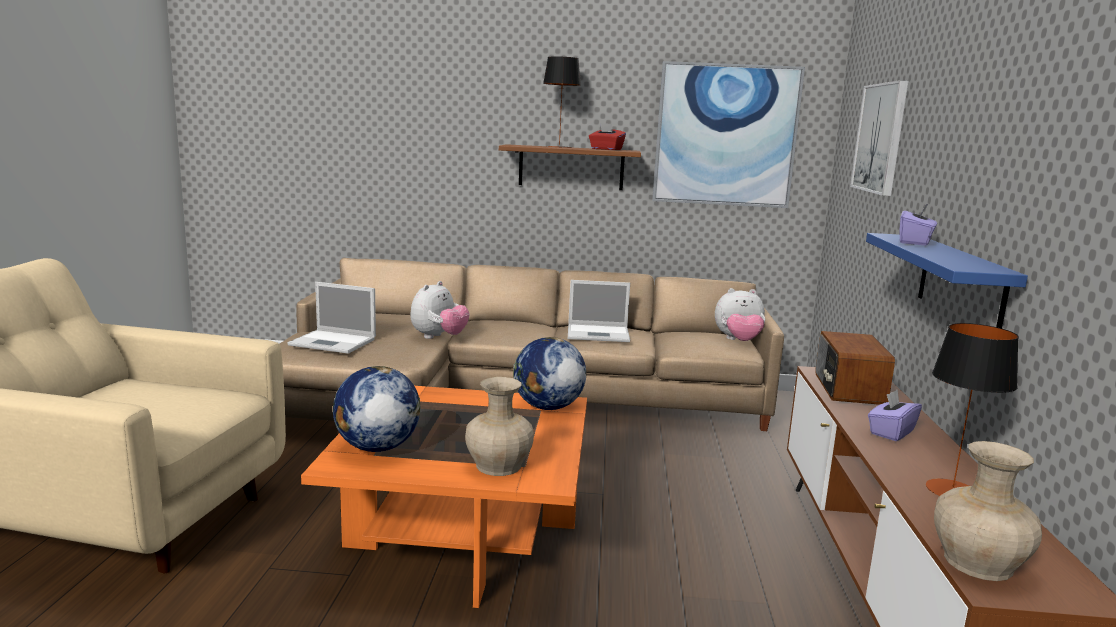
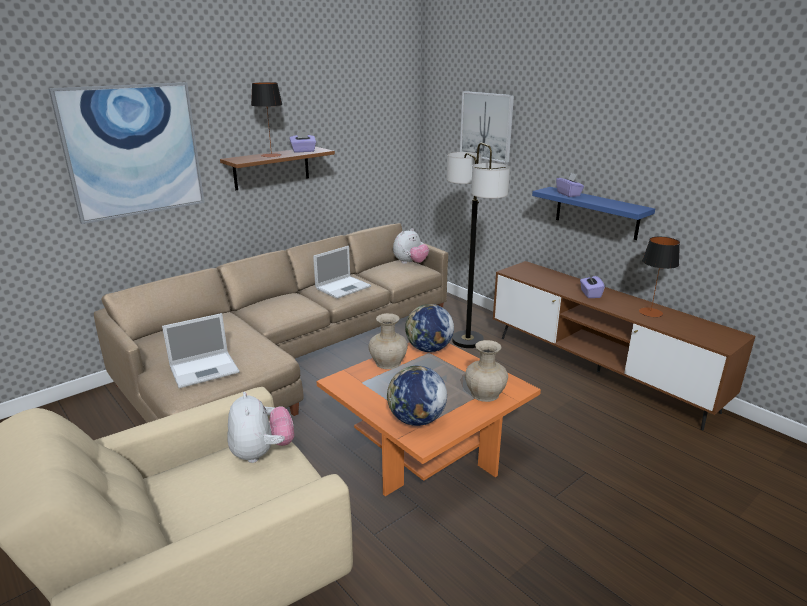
camera: 45 degrees left, 10 degrees up
plush toy [410,281,470,339] -> plush toy moved to [227,392,294,463]
red tissue box [589,123,626,150] -> purple tissue box [289,132,316,153]
picture [652,61,805,208] -> picture moved to [49,82,205,224]
radio [816,331,895,405] -> none
beige vase [934,441,1042,581] -> beige vase moved to [368,313,408,369]
none -> floor lamp [446,143,510,348]

